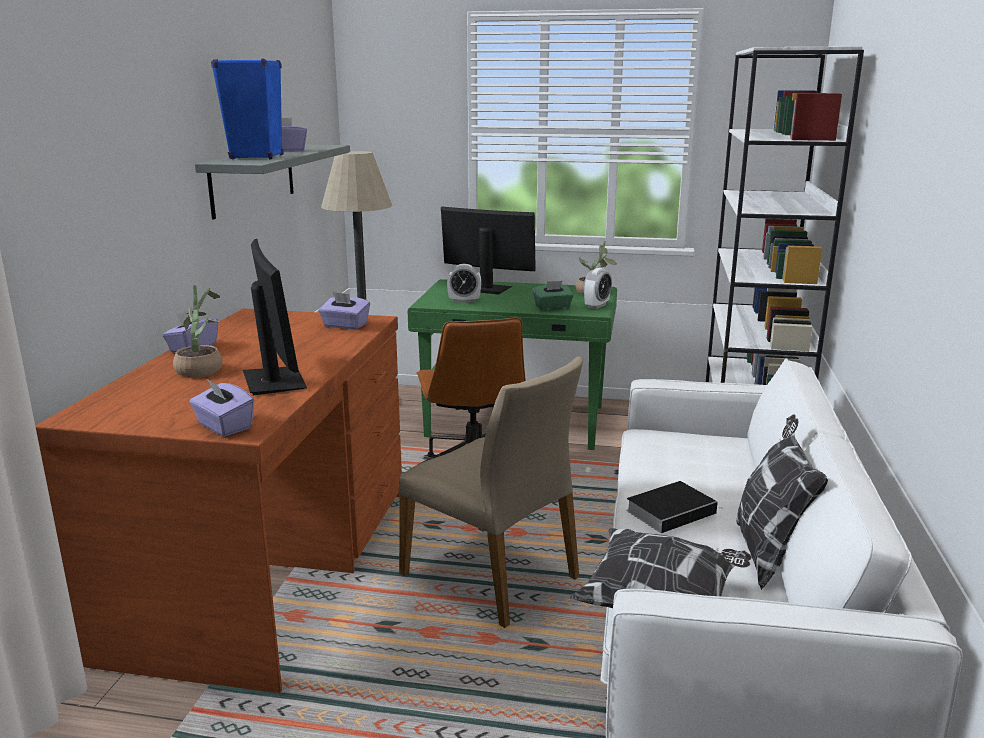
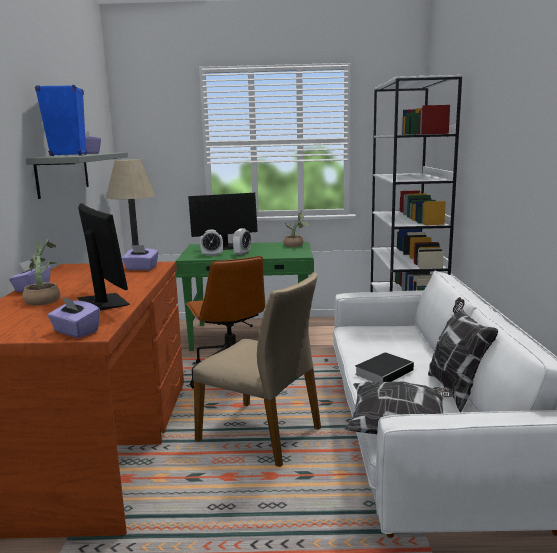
camera: 10 degrees left, 5 degrees down
monitor [441,206,536,295] -> monitor turned 150 degrees clockwise [188,193,258,250]
green tissue box [533,281,574,311] -> none
alarm clock [584,268,612,309] -> alarm clock moved to [232,228,251,255]

